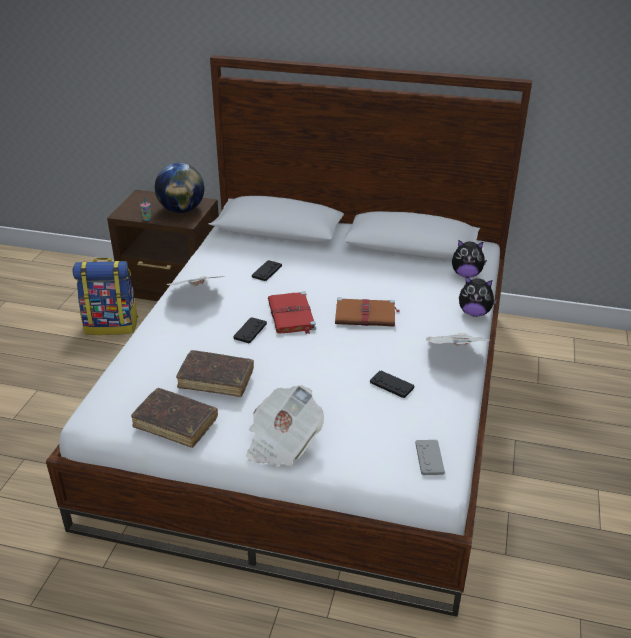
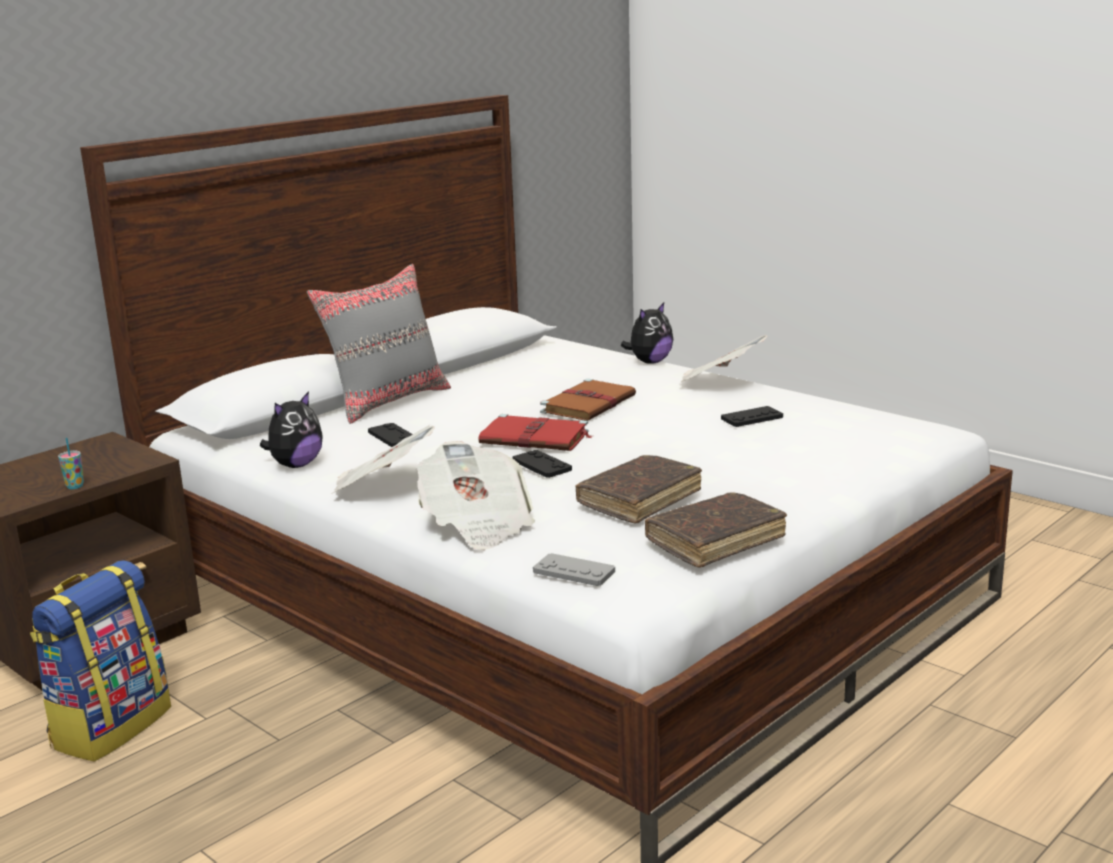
camera: 60 degrees left, 15 degrees down
globe [155,163,204,213] -> none
newspaper [246,385,324,467] -> newspaper moved to [417,441,535,550]
grey game controller [415,440,445,475] -> grey game controller moved to [533,553,615,586]
plush toy [452,240,487,278] -> plush toy moved to [260,391,323,468]
none -> grey pillow [307,264,451,424]

